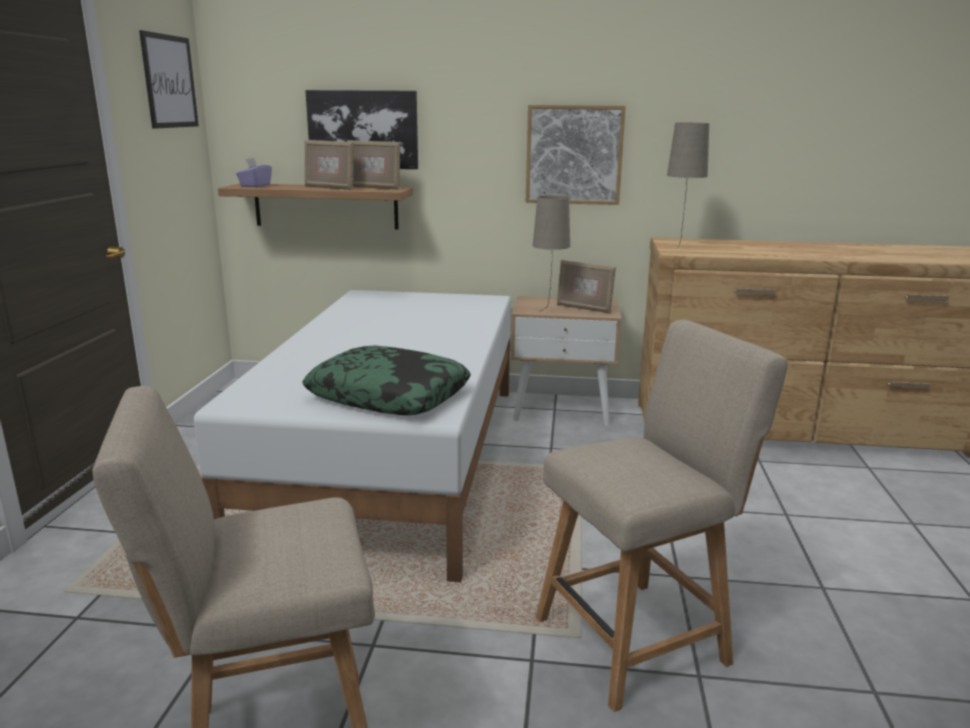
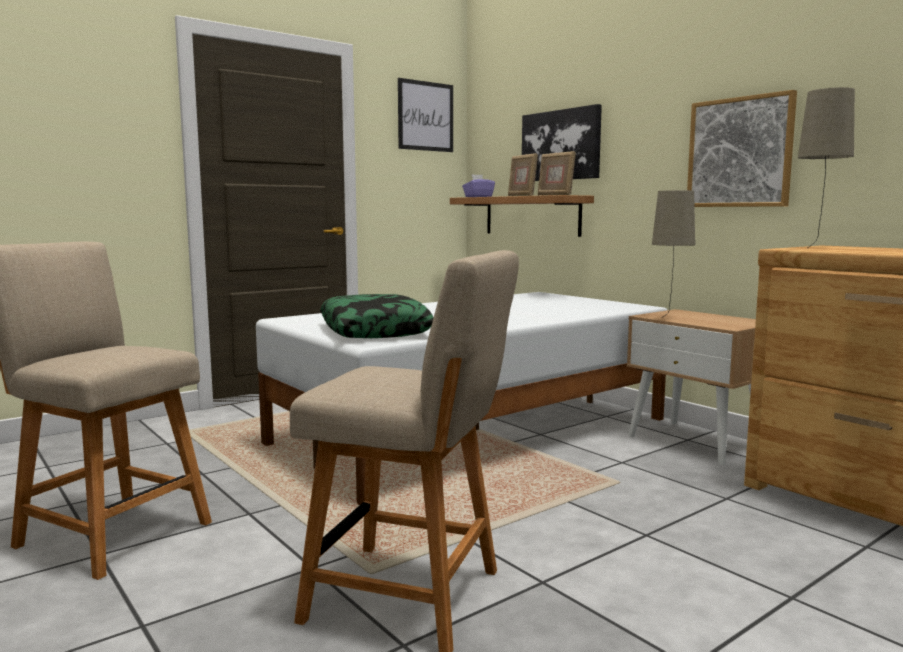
camera: 45 degrees right, 10 degrees down
picture frame [557,260,616,313] -> none

